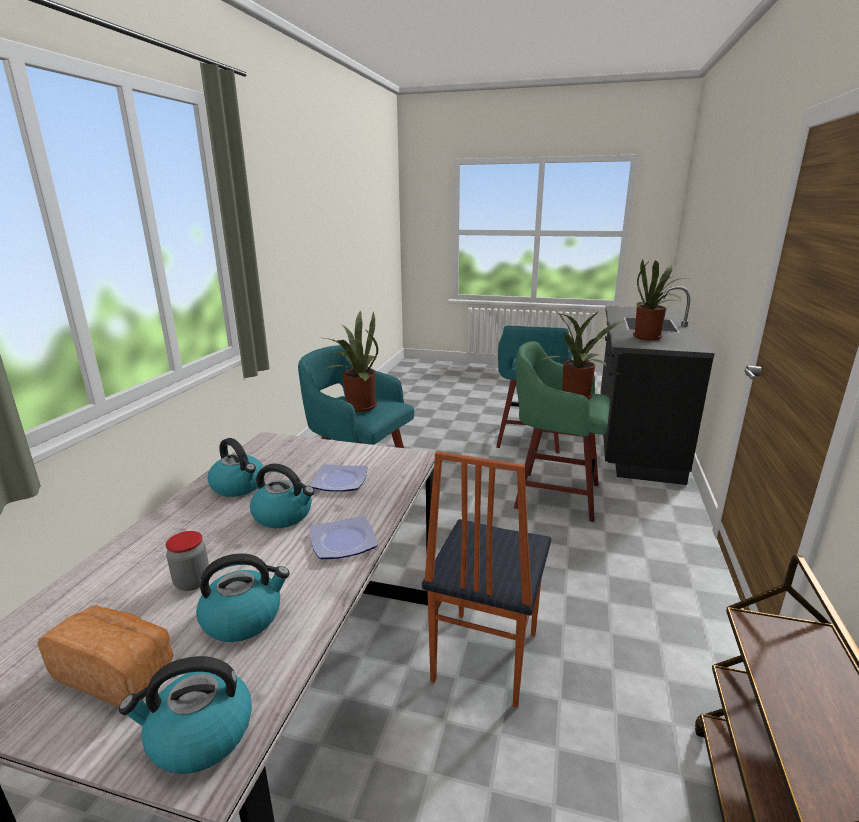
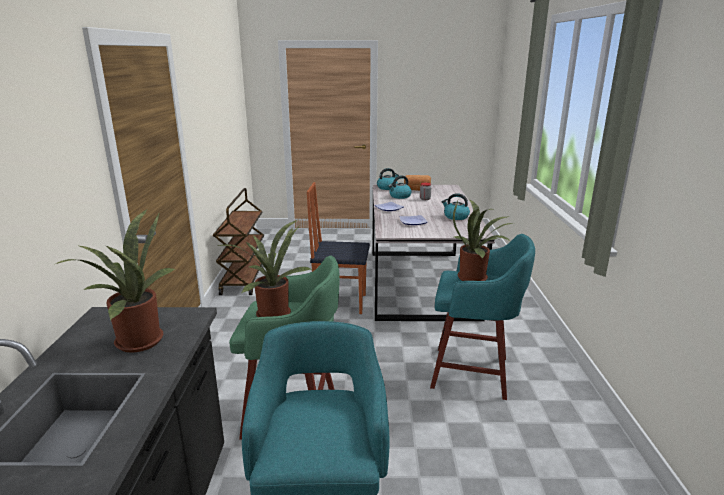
camera: 165 degrees right, 0 degrees up
kettle [250,463,315,528] -> none
chair [422,451,551,708] -> chair turned 90 degrees counterclockwise [307,182,370,314]

